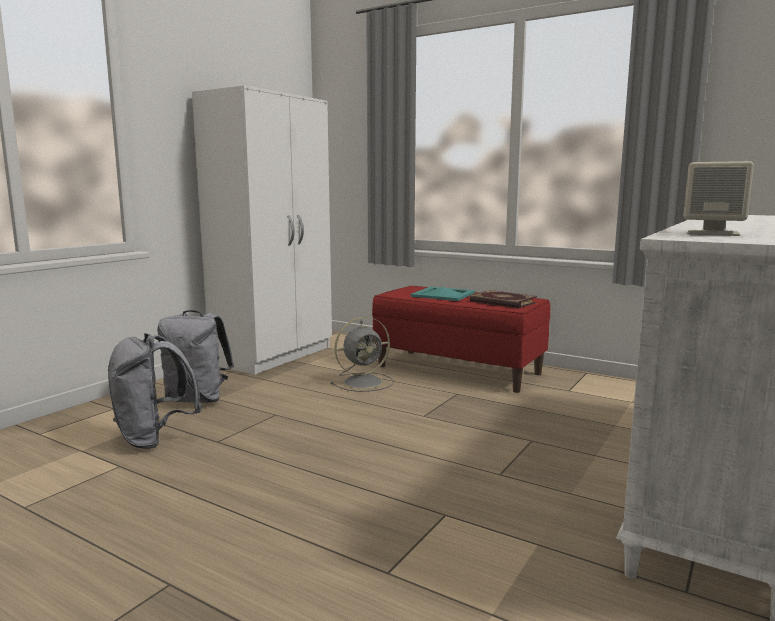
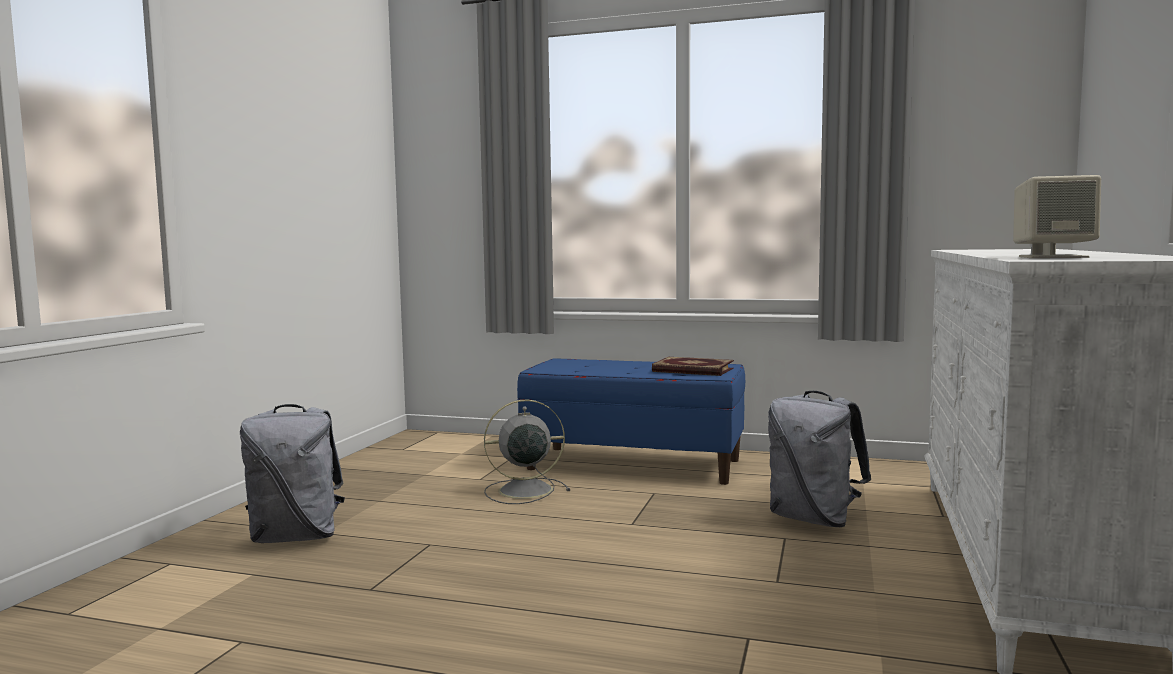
camera: 15 degrees left, 5 degrees down
grey backpack [108,333,202,449] -> grey backpack moved to [768,391,871,527]
white wardrobe [192,85,332,375] -> none
grey fan [330,317,393,392] -> grey fan turned 150 degrees counterclockwise [484,399,570,504]
red bench [372,286,550,393] -> blue bench [517,359,745,485]
turquoise tray [411,287,475,301] -> none

